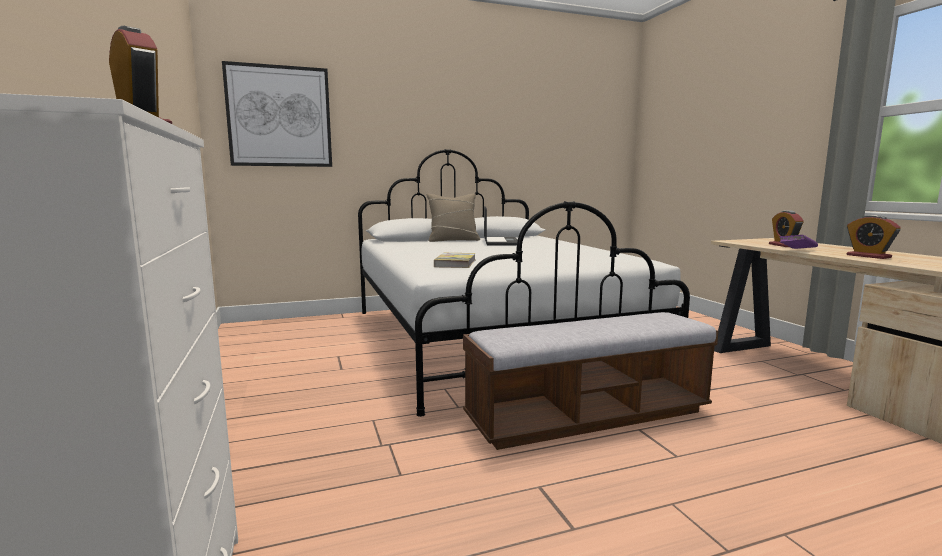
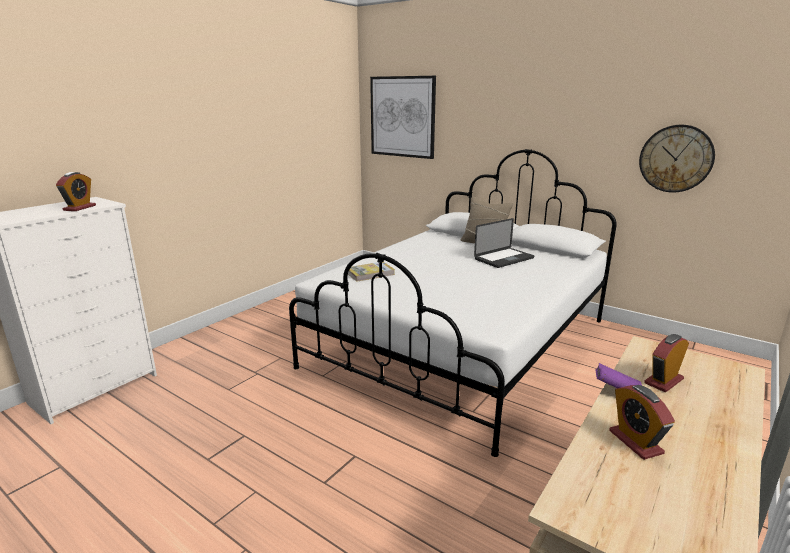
camera: 55 degrees right, 10 degrees up
bench [463,312,718,450] -> none
alarm clock [847,215,901,259] -> alarm clock turned 45 degrees counterclockwise [609,385,675,460]
none -> wall clock [639,125,715,193]

